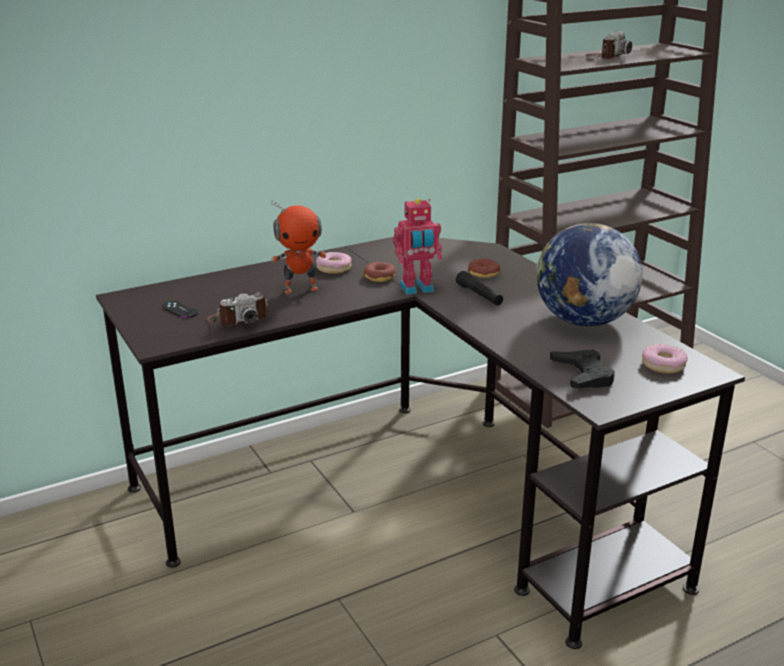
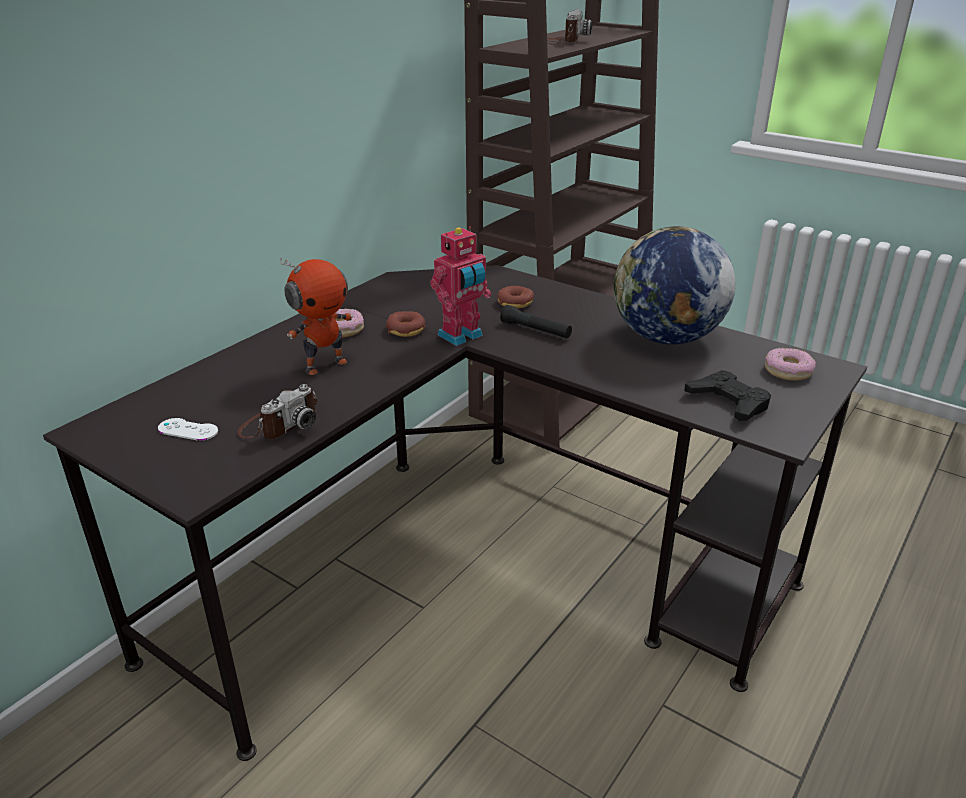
camera: 25 degrees left, 5 degrees up
black game controller [162,301,198,318] -> white game controller [158,418,218,441]

